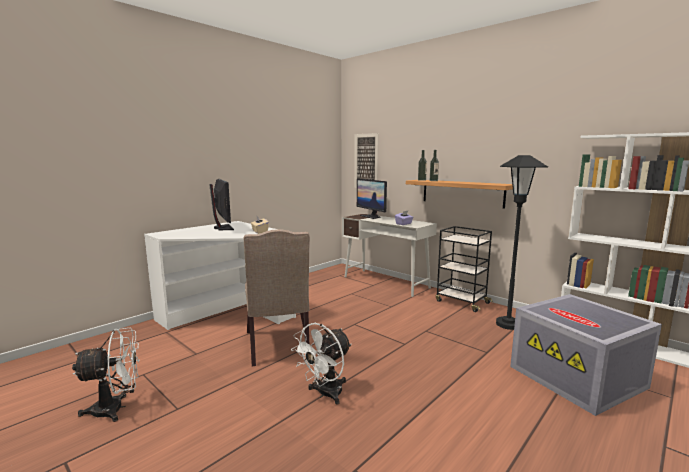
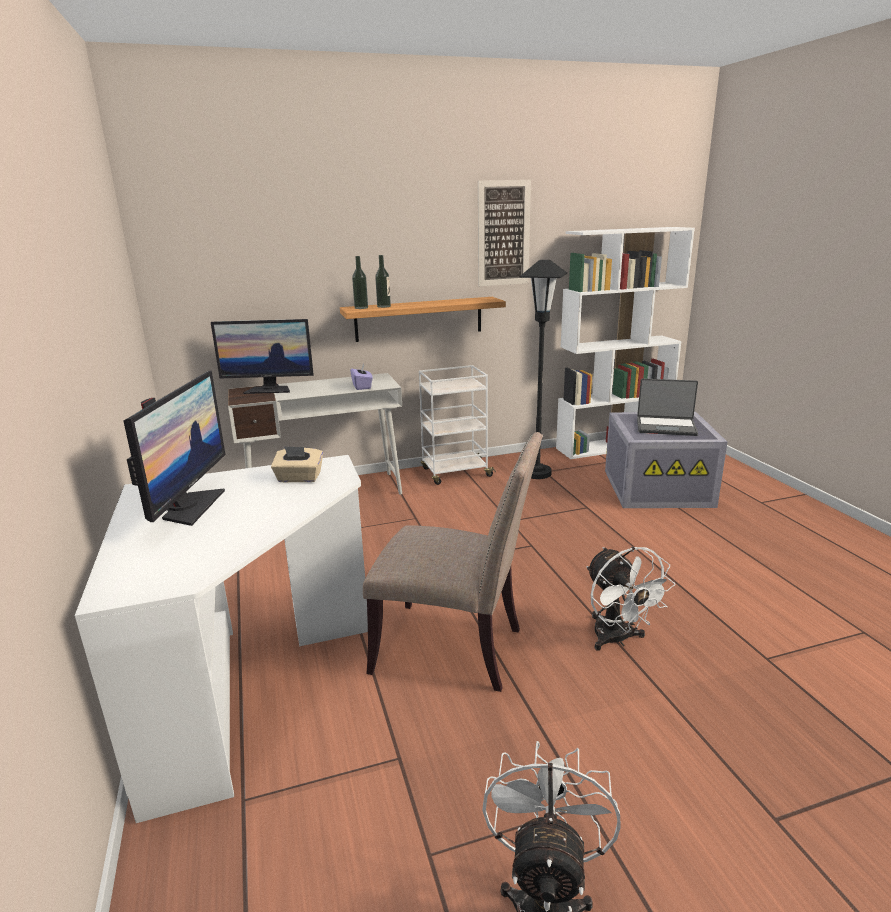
camera: 60 degrees left, 10 degrees up
monitor [209,179,234,230] -> monitor turned 90 degrees clockwise [123,371,225,526]
picture [354,133,379,188] -> picture moved to [478,180,531,286]
black cart [436,226,493,312] -> white cart [419,365,496,485]
none -> laptop [637,378,698,436]

